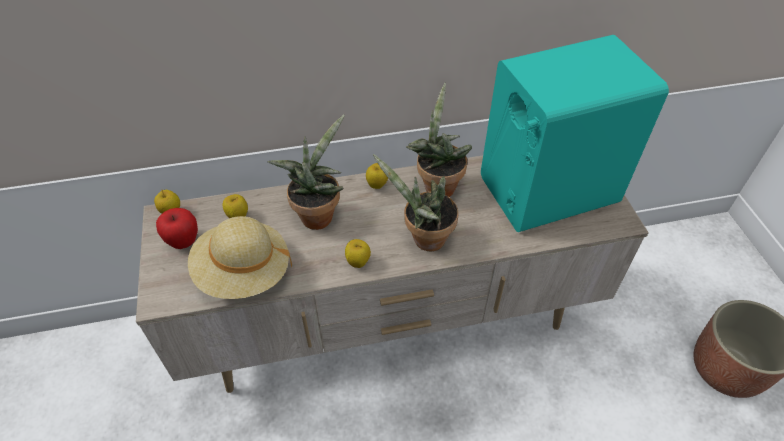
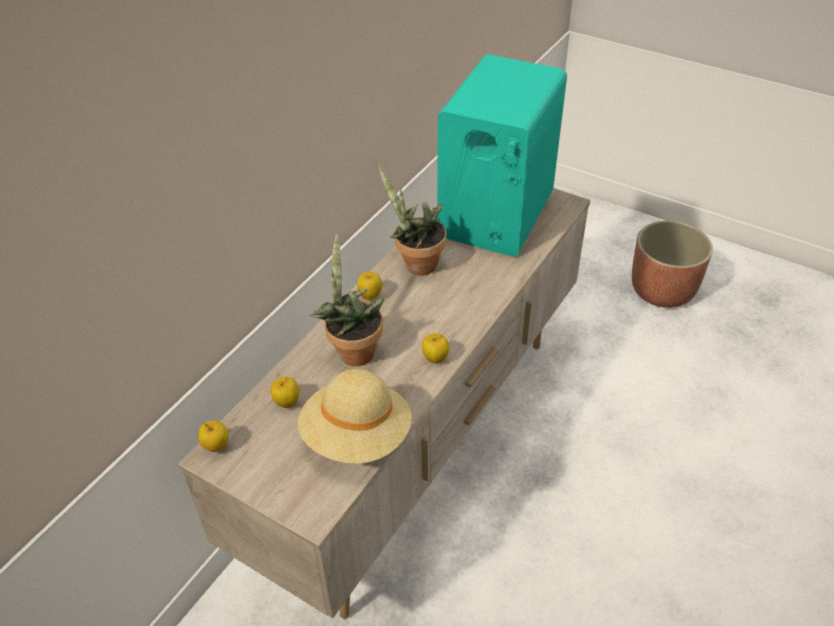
camera: 45 degrees left, 5 degrees down
apple [156,208,198,249] -> none
potted plant [373,154,459,251] -> none

